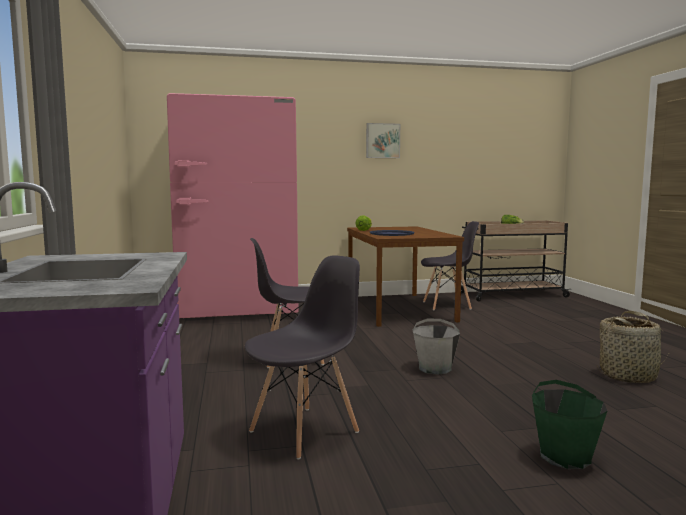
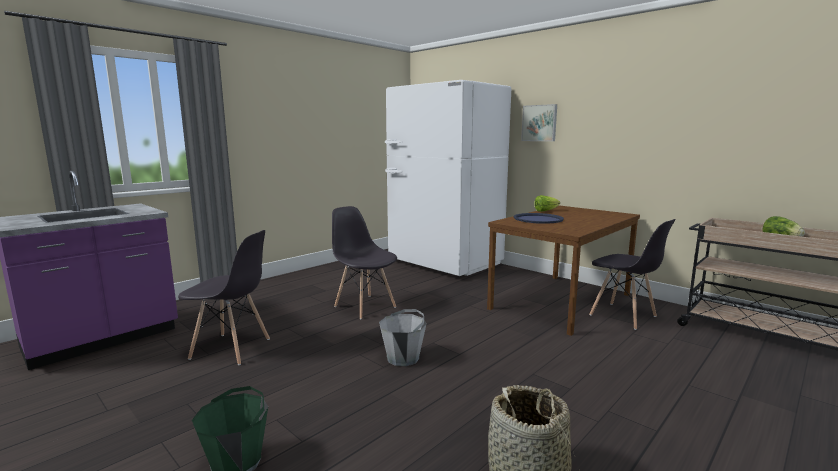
camera: 55 degrees right, 5 degrees up
pink fridge [167,93,299,318] -> white fridge [385,80,511,276]
picture [366,123,400,158] -> picture moved to [521,104,557,141]

